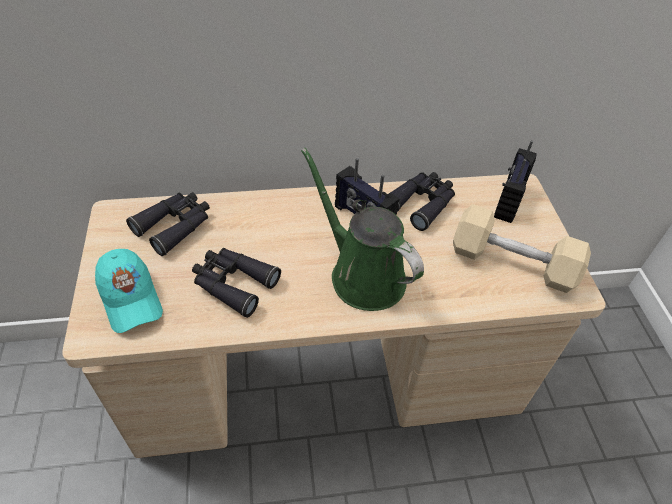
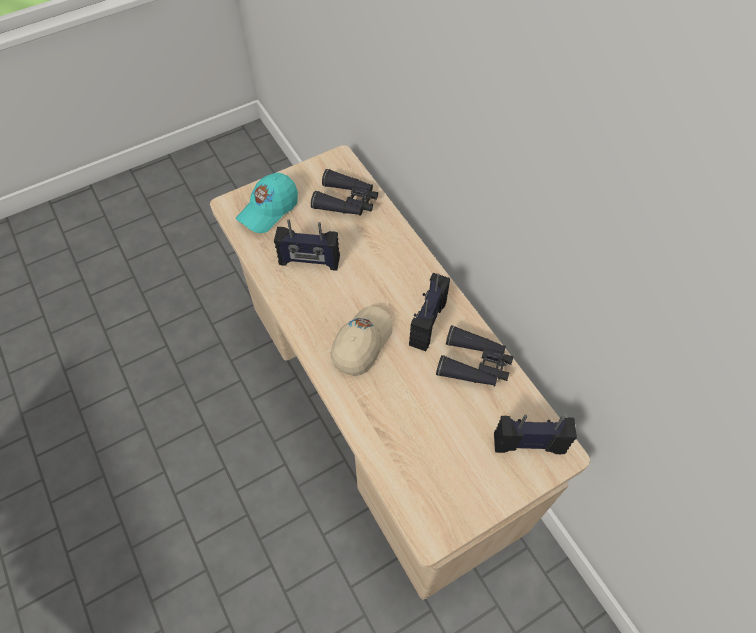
camera: 70 degrees right, 10 degrees up
black binoculars [192,248,281,318] -> radio [274,219,340,271]
green watering can [301,148,424,311] -> beige cap [331,306,393,376]
beige dumbbell [453,204,591,293] -> none

